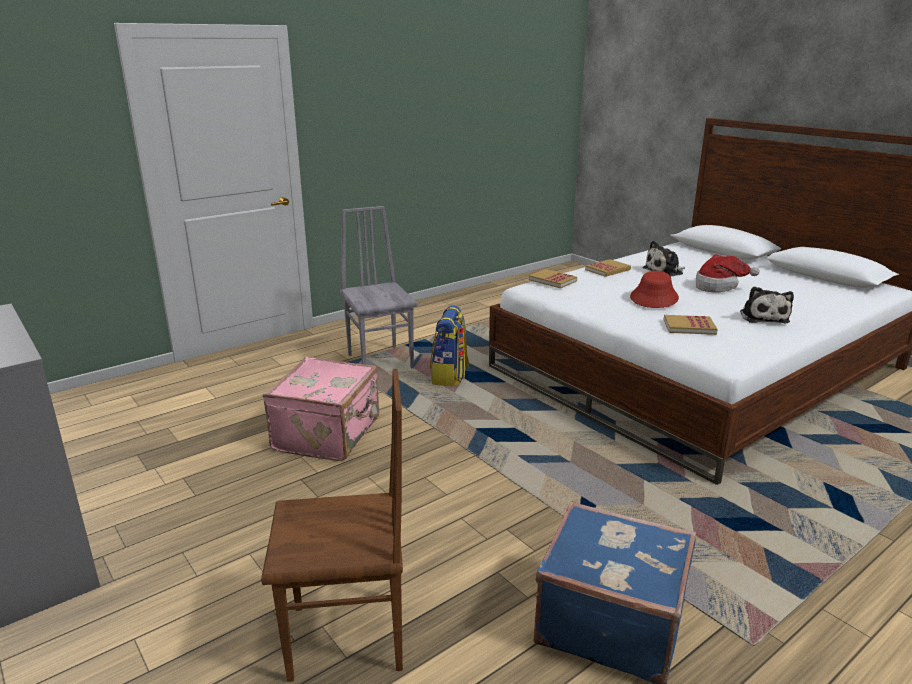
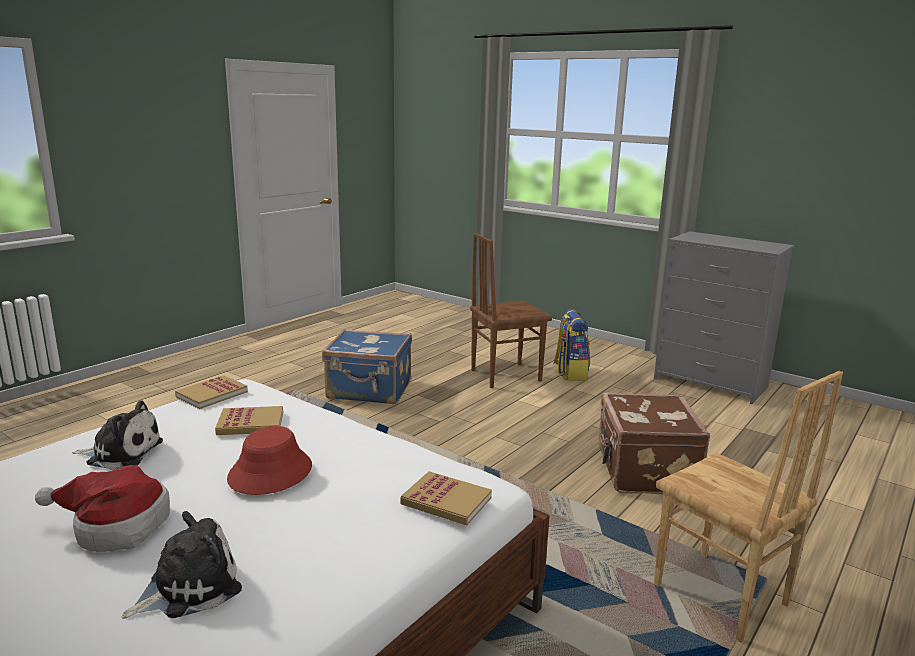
camera: 165 degrees right, 5 degrees down
pink suitcase [263,357,379,461] -> brown suitcase [598,393,710,494]
grey chair [340,206,417,368] -> brown chair [654,371,843,643]
backpack [430,305,469,387] -> backpack moved to [554,309,590,381]
book [585,259,631,277] -> book moved to [175,375,248,409]
plush toy [740,286,794,323] -> plush toy turned 105 degrees clockwise [73,400,163,470]

